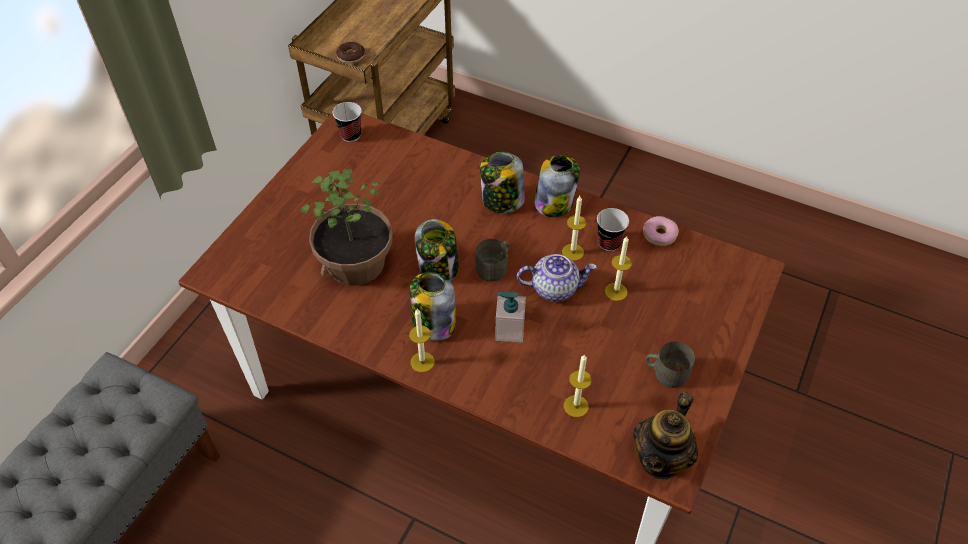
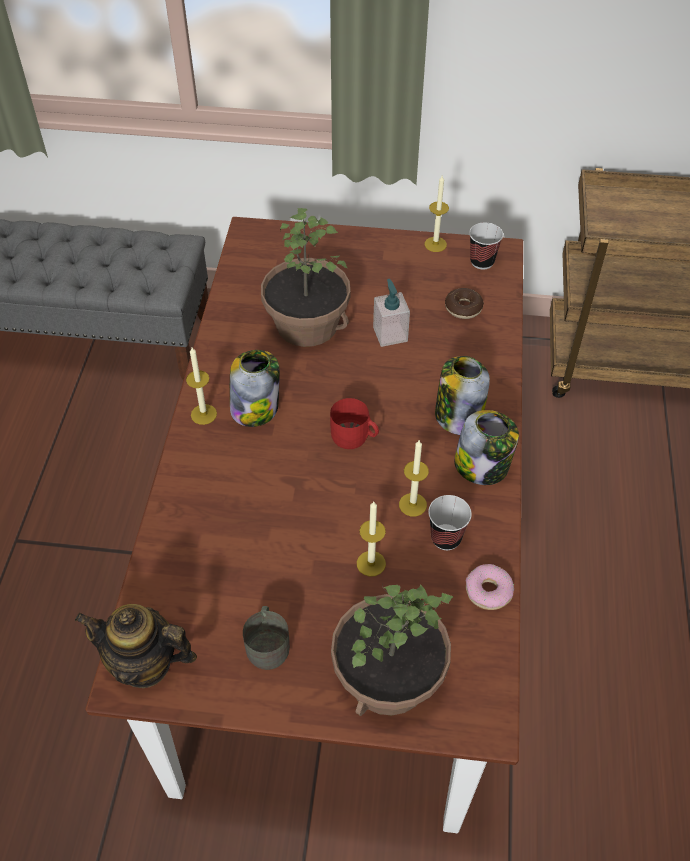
camera: 70 degrees right, 0 degrees up
donut [336,42,365,64] -> donut moved to [445,288,484,319]
jar [415,219,459,281] -> none
grey mug [475,239,510,282] -> red mug [330,398,379,449]
soap dispenser [495,292,526,343] -> soap dispenser moved to [373,279,410,347]
teapot [517,254,597,302] -> none
candle [564,354,592,417] -> candle moved to [425,176,449,252]
none -> potted plant [331,584,453,716]

